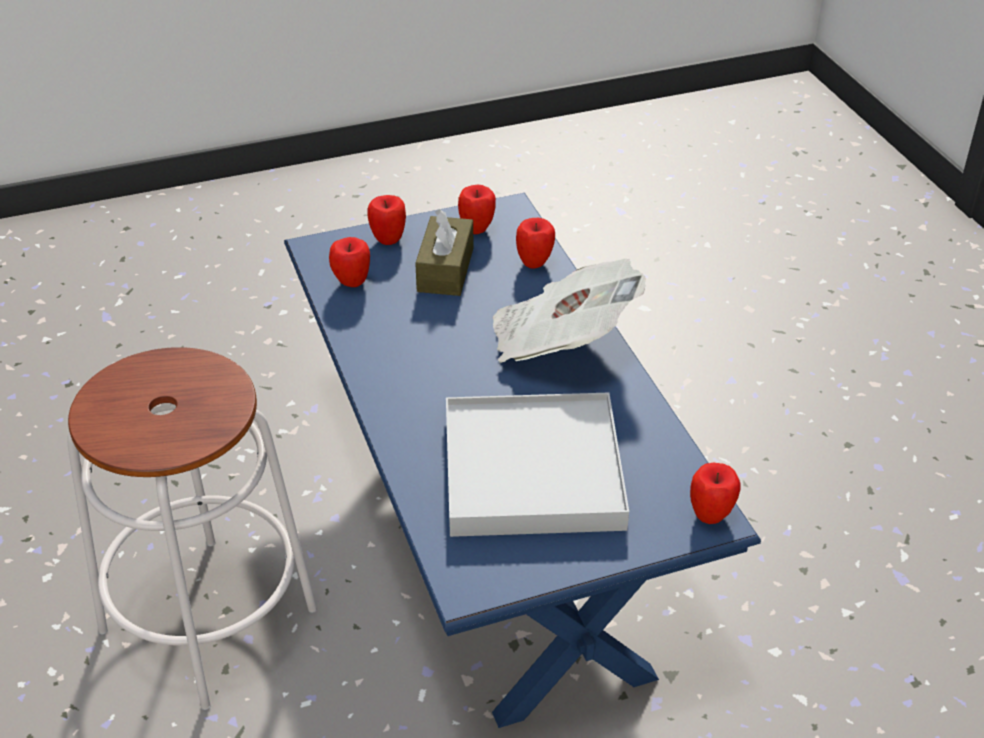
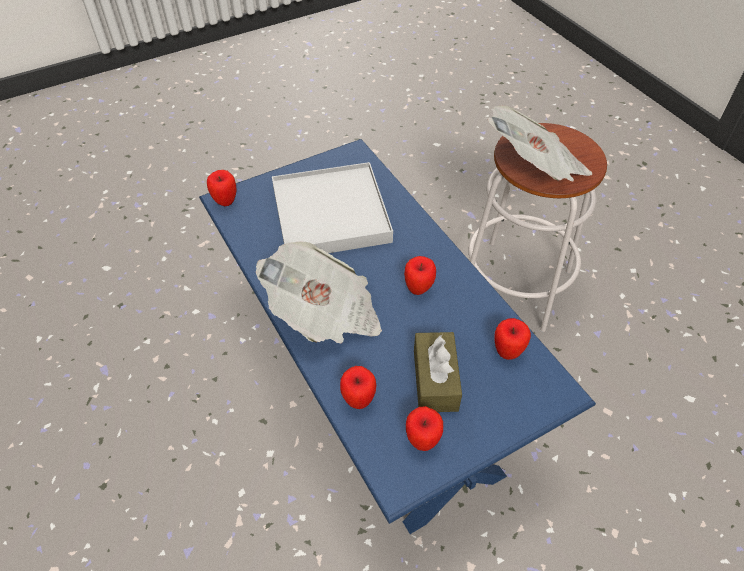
camera: 170 degrees right, 10 degrees up
apple [368,195,406,245] -> apple moved to [404,256,436,295]
none -> newspaper [487,105,592,181]

